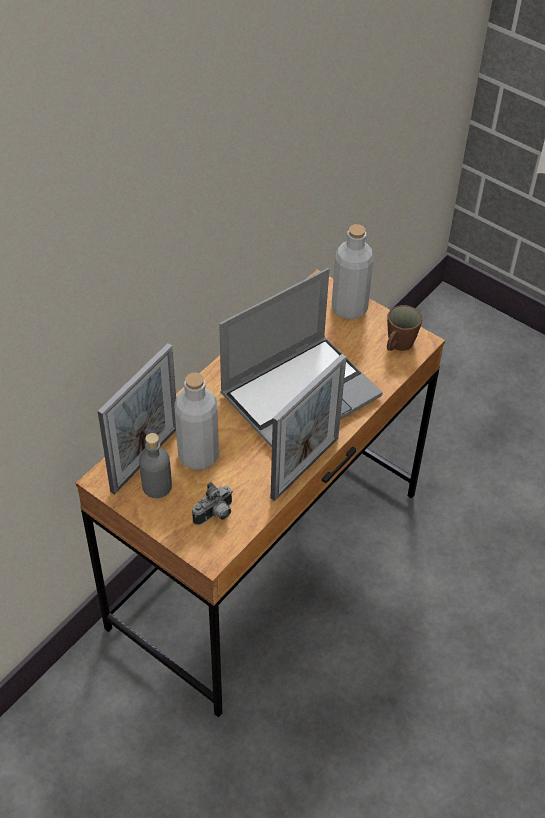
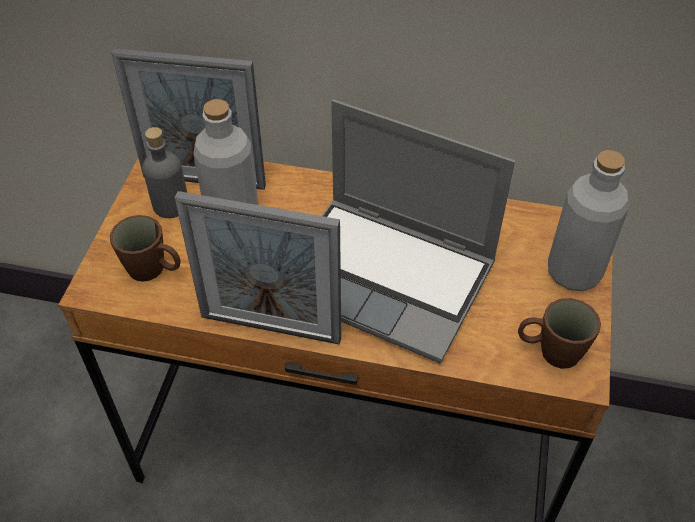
camera: 65 degrees right, 0 degrees up
camera [192,482,233,525] -> brown mug [110,215,181,282]

